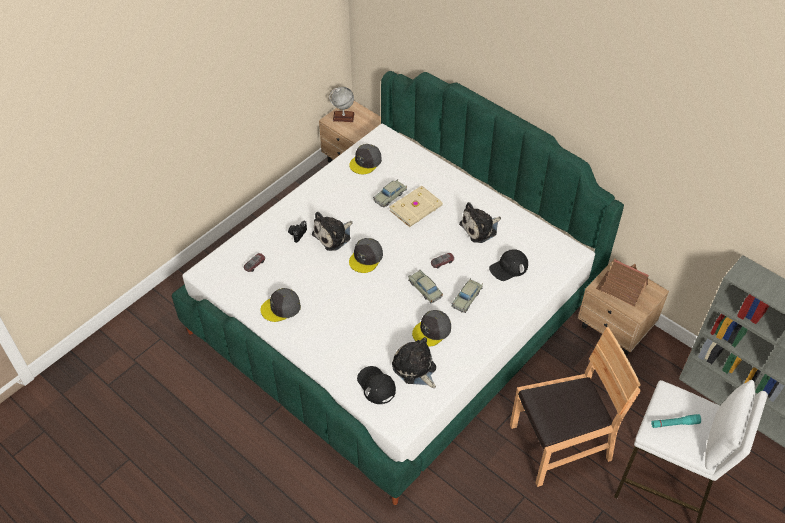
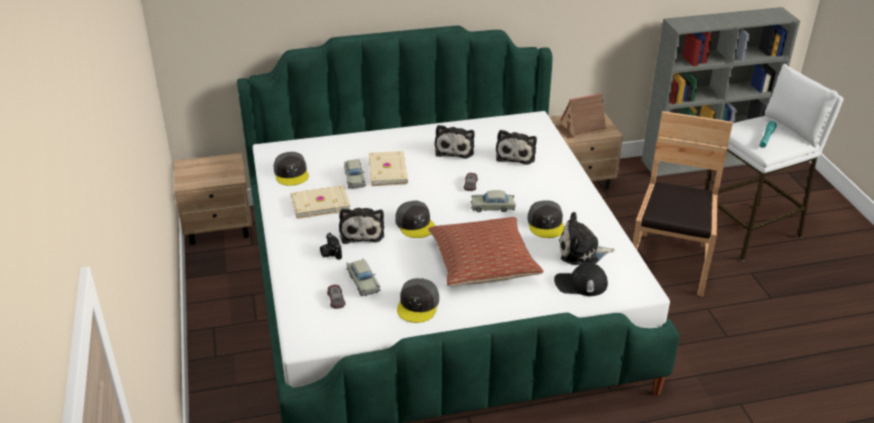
camera: 55 degrees left, 15 degrees down
globe [329,87,355,122] -> none
beige toy car [451,278,483,313] -> beige toy car moved to [347,258,380,296]
black cap [489,249,528,281] -> plush toy [496,130,537,165]
none -> beige book [291,185,350,219]
none -> pillow [428,217,543,286]

